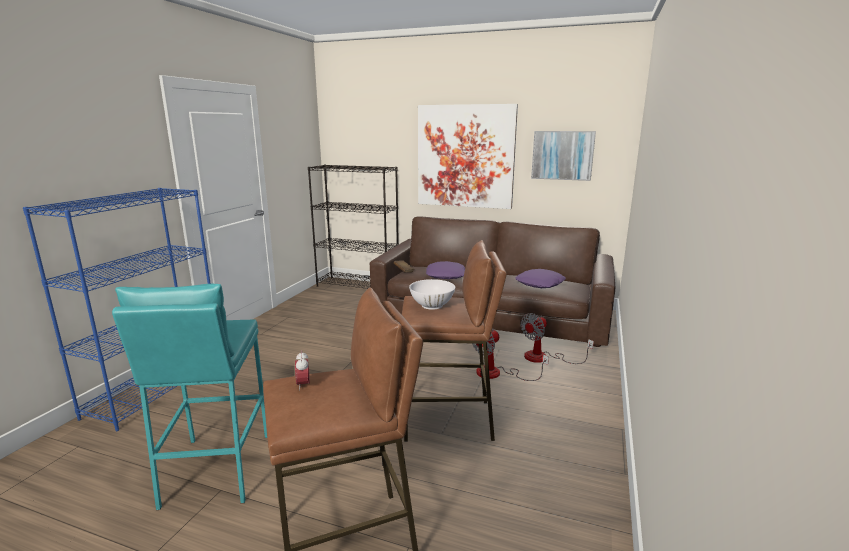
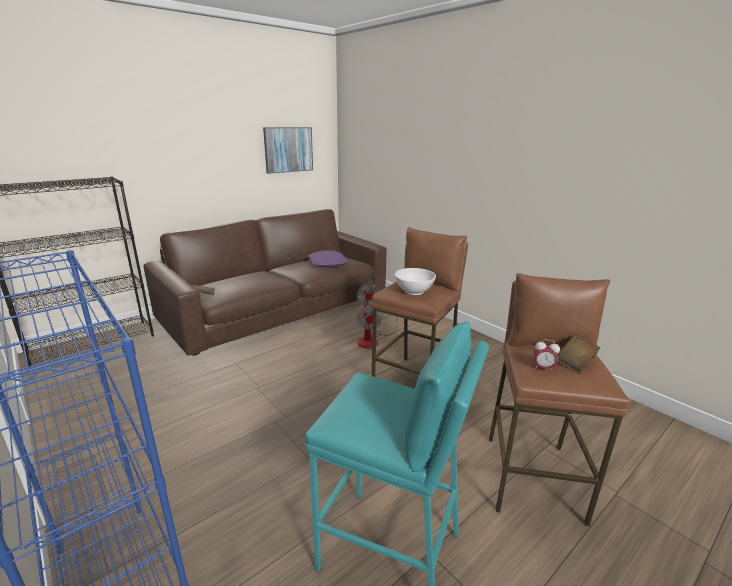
camera: 60 degrees left, 5 degrees up
picture [418,104,518,209] -> none
purple pillow [426,261,465,279] -> none
none -> brown book [557,335,600,373]

